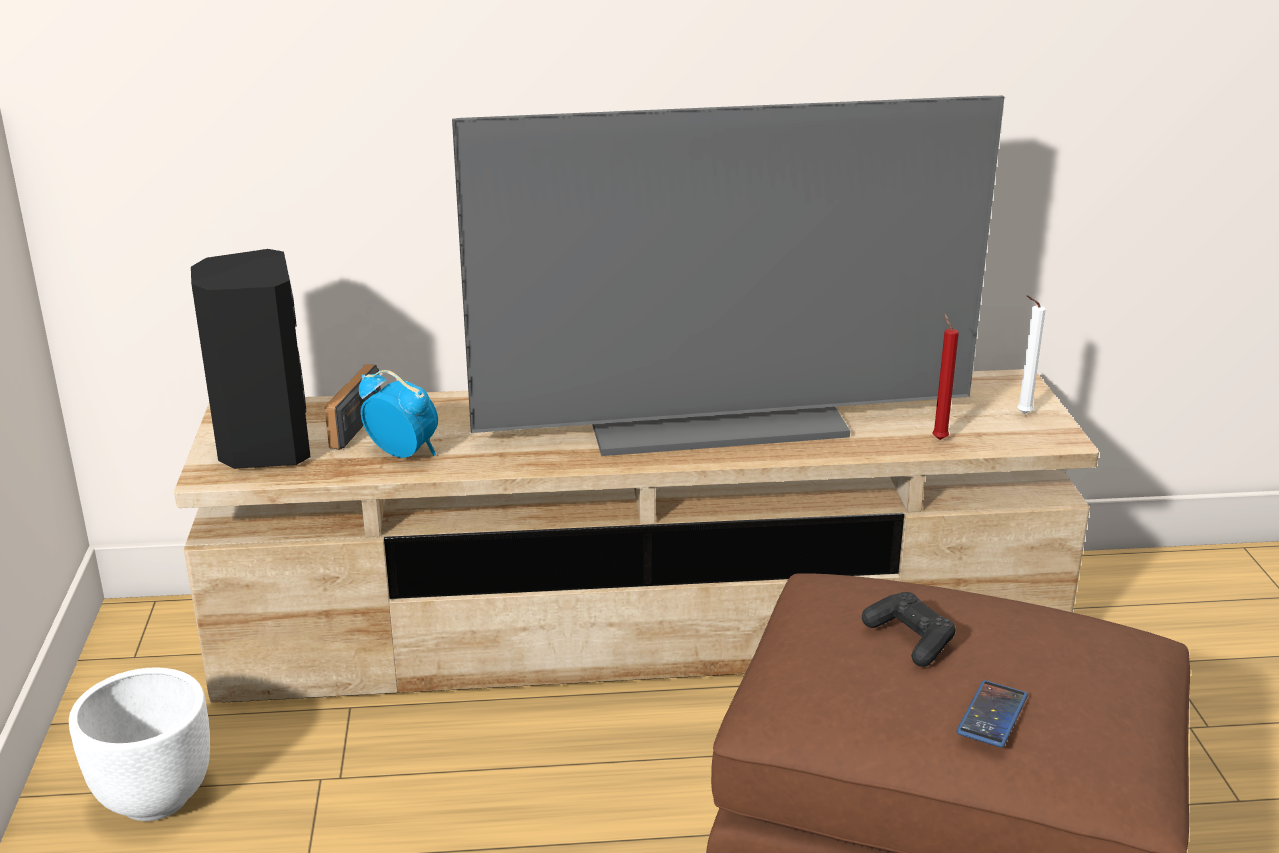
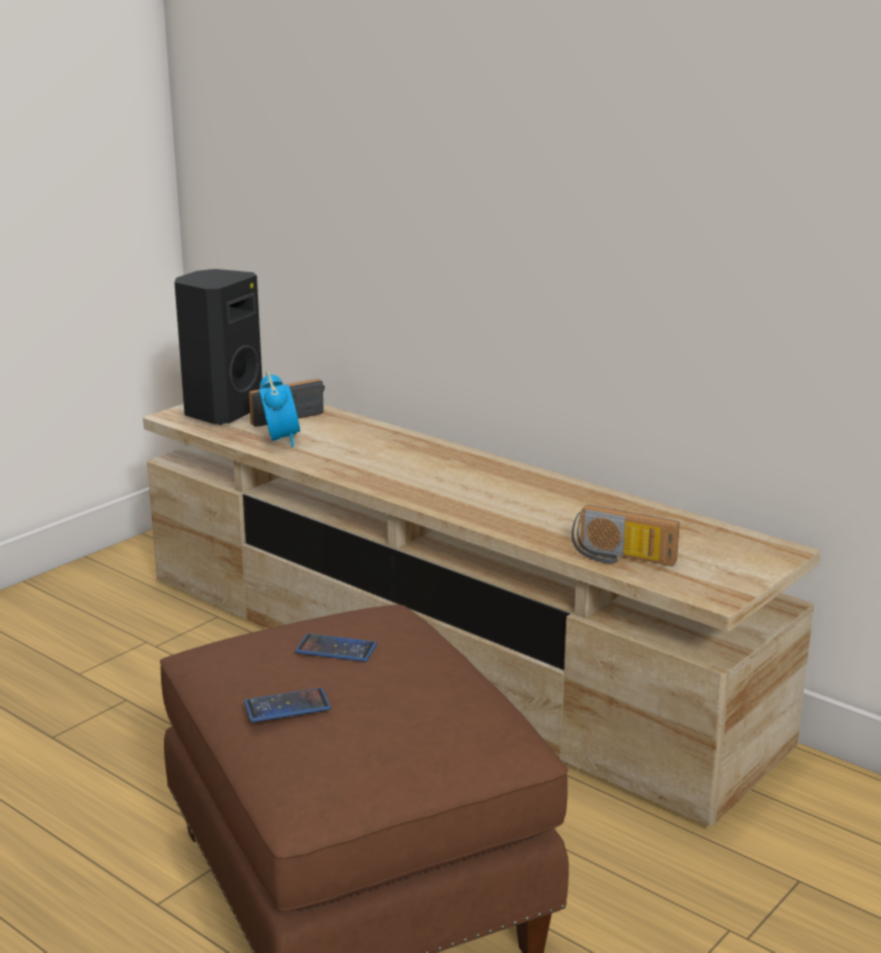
camera: 45 degrees right, 5 degrees down
white planter [69,667,210,821] -> none
television [452,95,1004,456] -> none
black game controller [862,592,956,667] -> phone [295,633,377,662]
red candle [932,313,959,440] -> radio [572,505,680,566]
white candle [1017,295,1046,414] -> none

